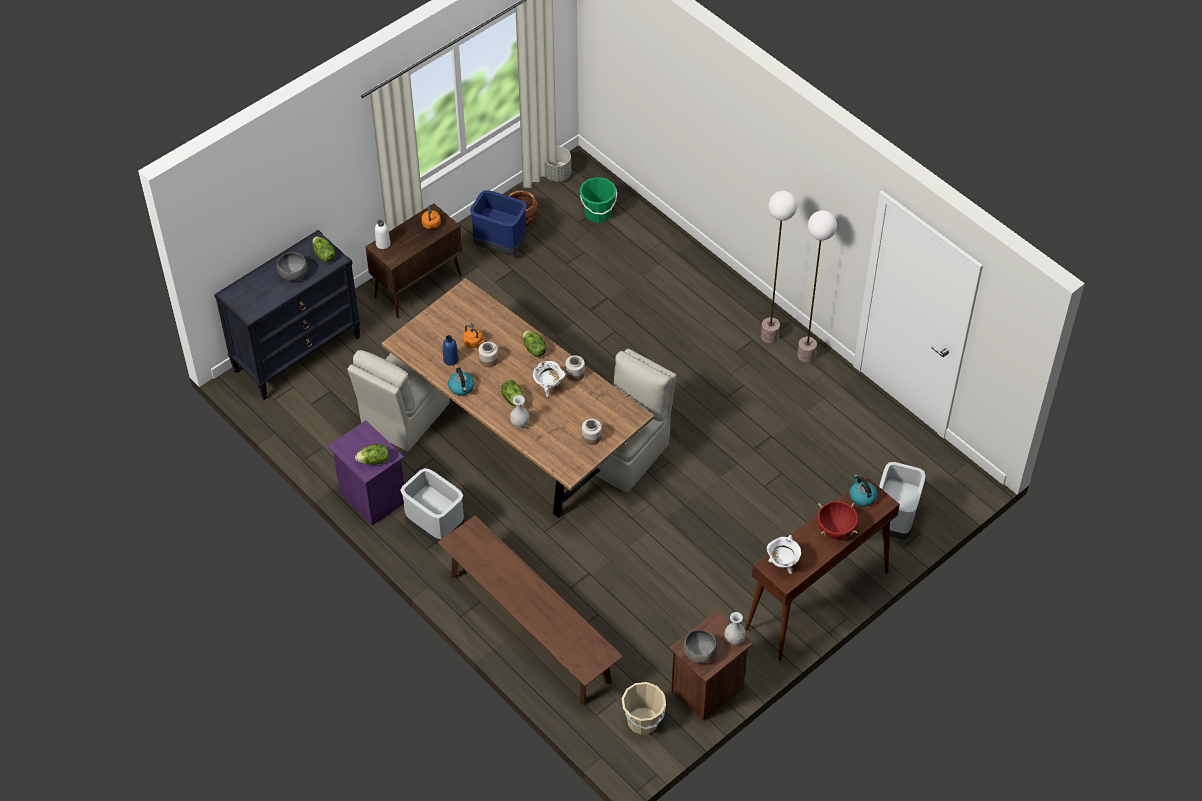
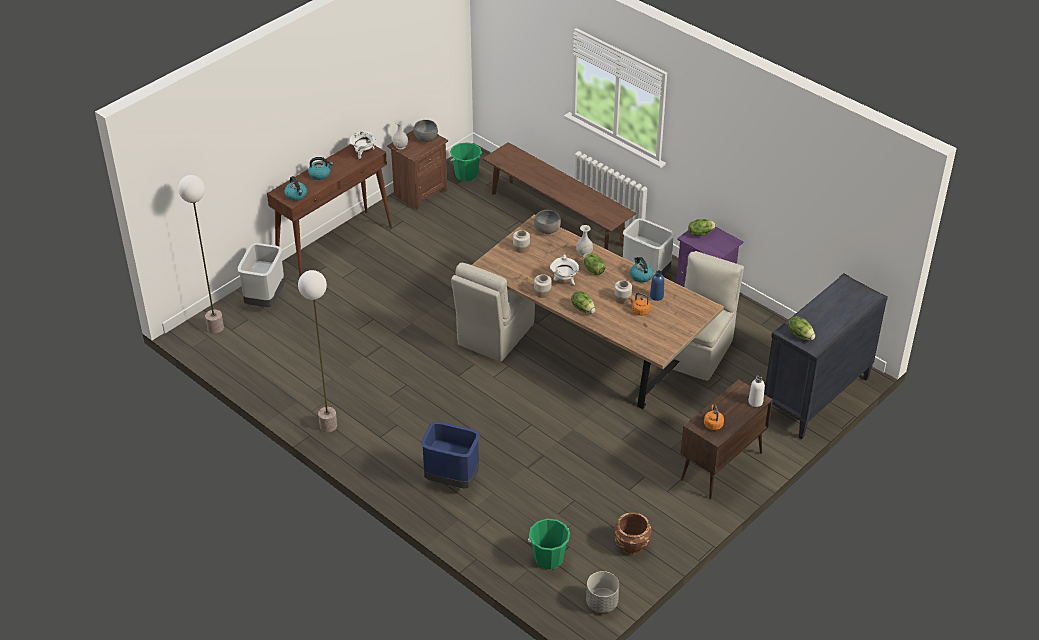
camera: 175 degrees right, 10 degrees down
grey bowl [277,252,308,281] -> grey bowl moved to [534,210,561,234]
blue trash can [470,190,527,256] -> blue trash can moved to [421,422,480,488]
beige bucket [622,682,666,735] -> green bucket [450,142,482,181]
floor lamp [761,191,797,343] -> floor lamp moved to [178,175,224,334]
red cooking pot [817,501,858,539] -> kettle [308,157,333,180]

